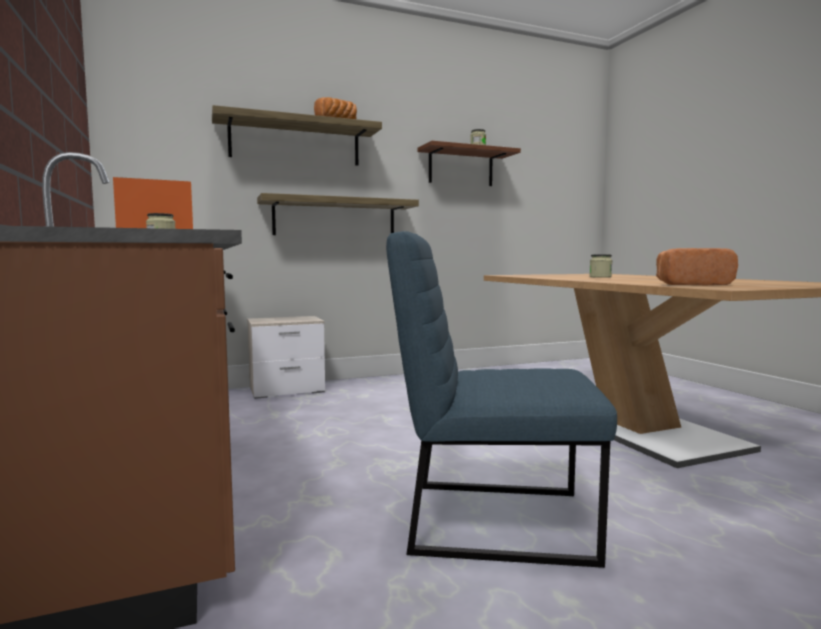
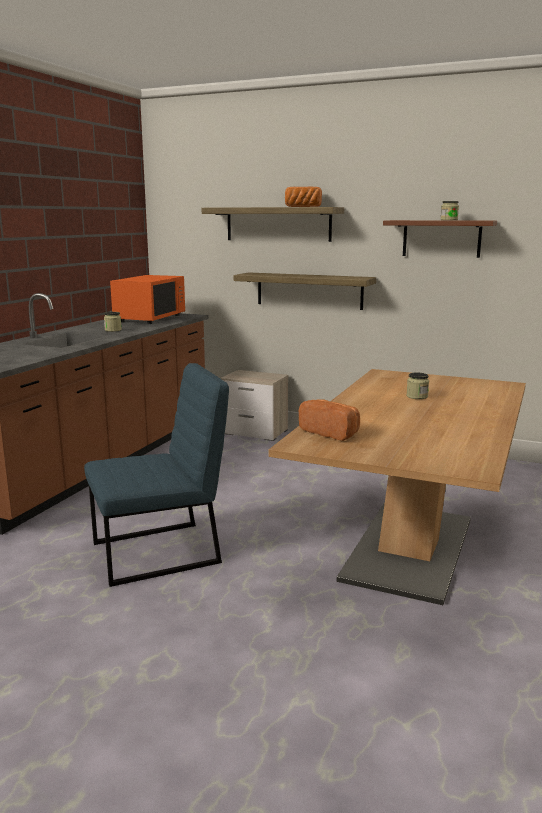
camera: 45 degrees right, 10 degrees up
blue chair [386,231,617,568] -> blue chair turned 105 degrees clockwise [84,363,229,587]

